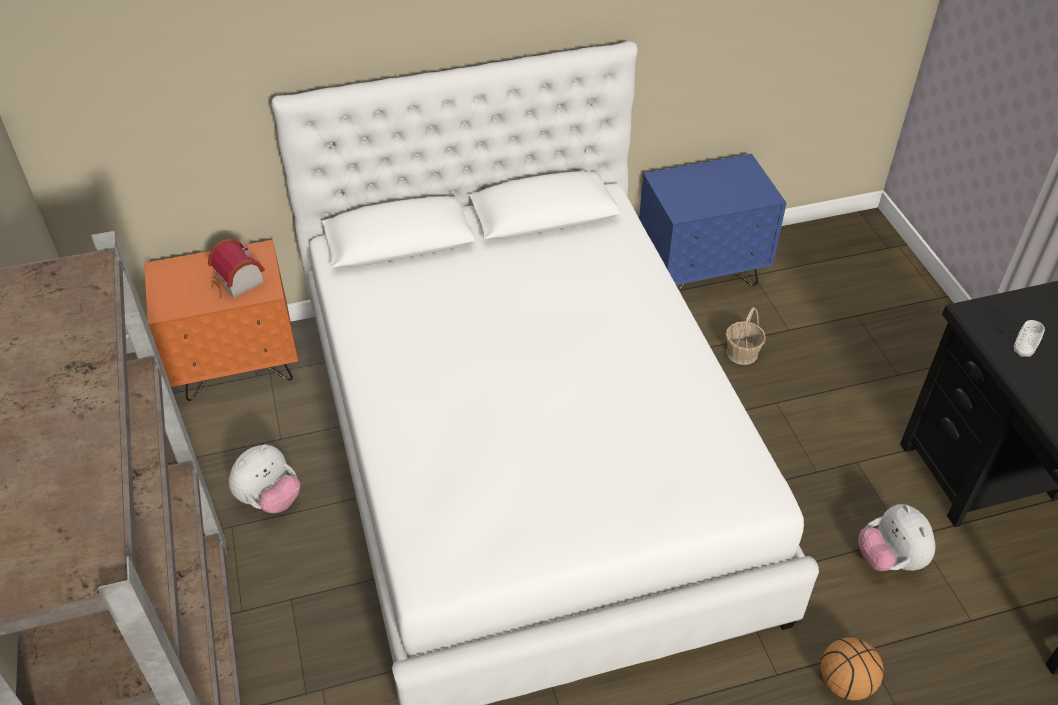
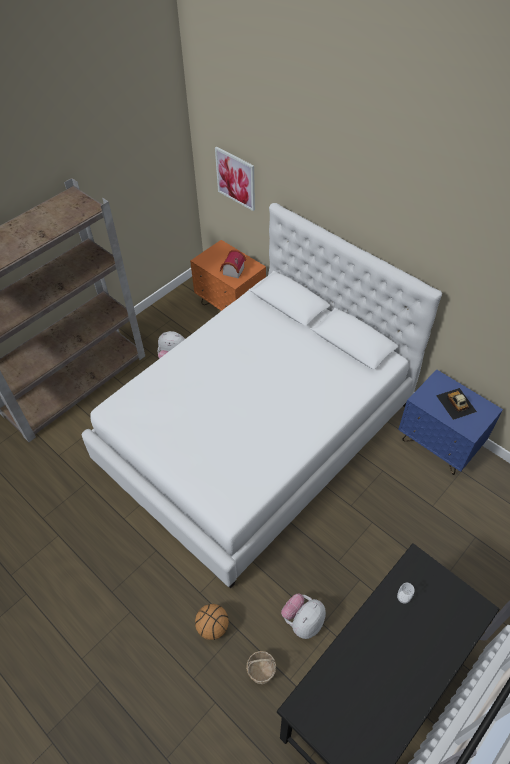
camera: 60 degrees right, 5 degrees up
basket [726,307,766,365] -> basket moved to [246,651,276,684]
none -> picture [215,147,255,211]
none -> toy car [436,388,477,420]

